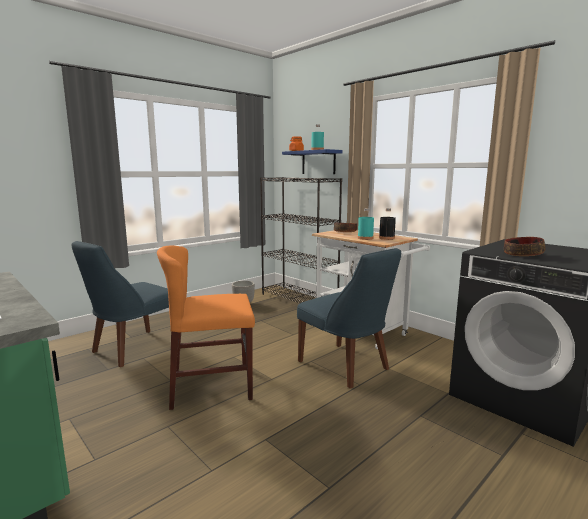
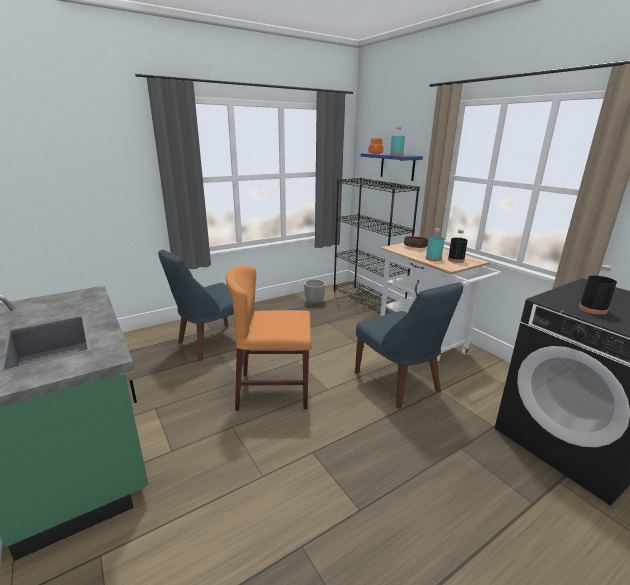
camera: 10 degrees right, 10 degrees up
bowl [504,237,545,256] -> black bottle [579,265,617,315]

